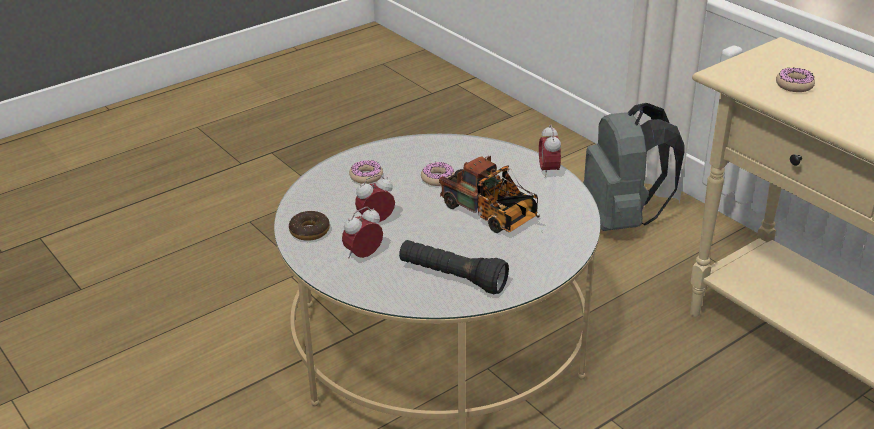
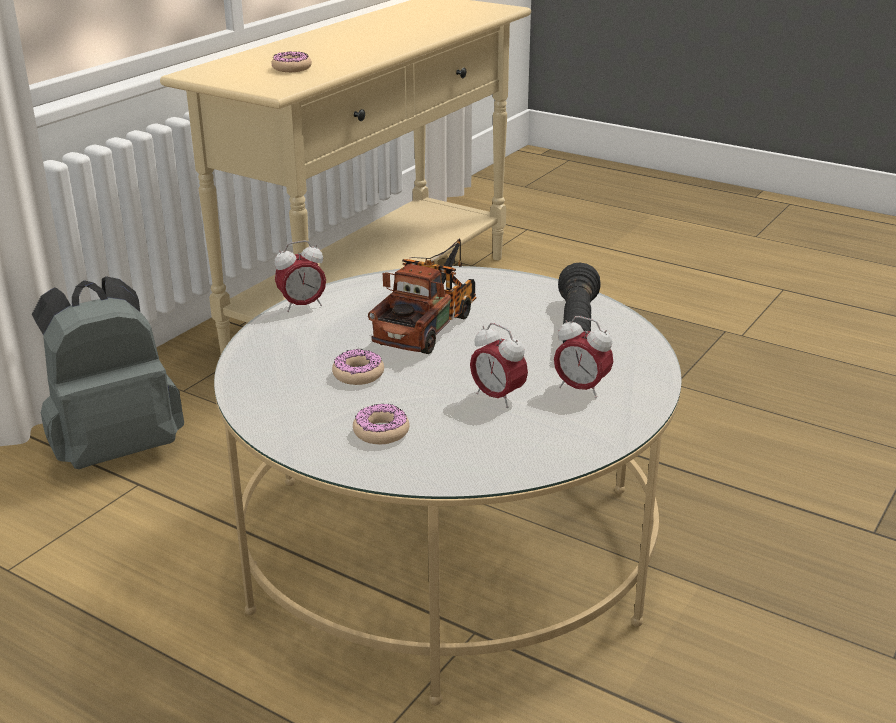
camera: 110 degrees left, 5 degrees down
donut [289,211,330,241] -> none

